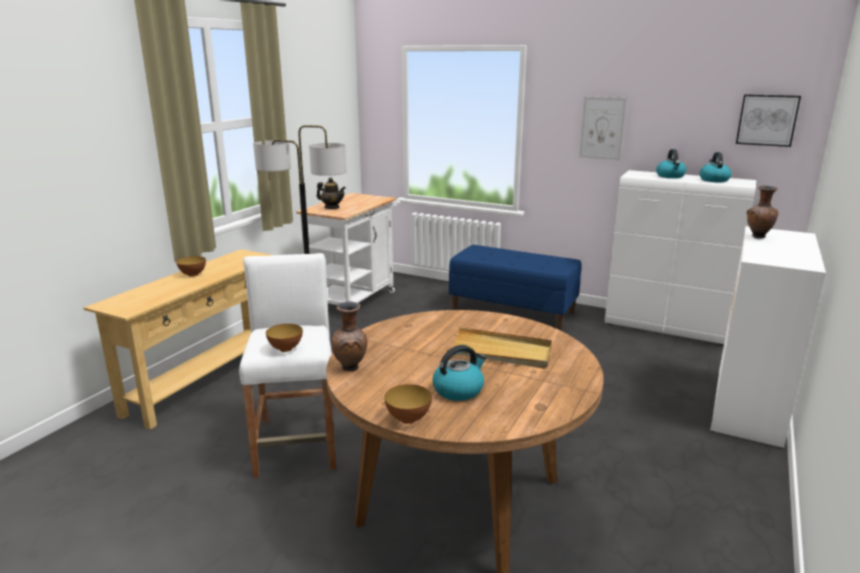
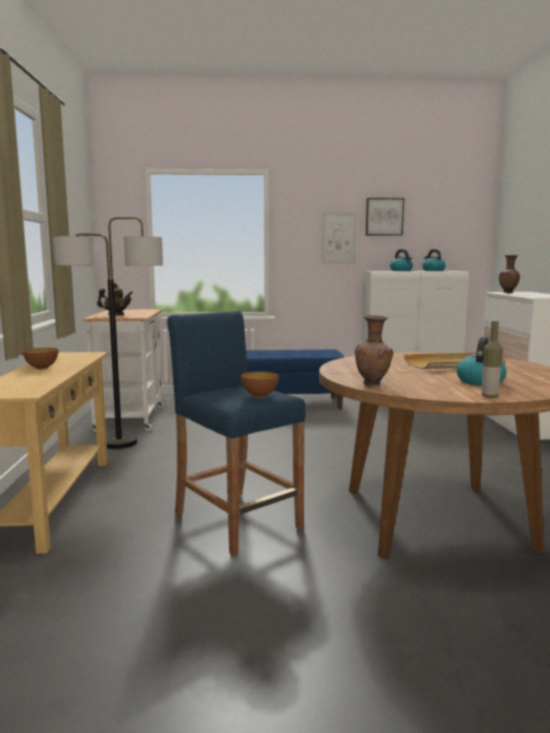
camera: 30 degrees left, 10 degrees down
white stool [239,253,336,478] -> blue stool [167,311,305,556]
bowl [384,384,432,424] -> bottle [482,321,503,398]
picture [736,94,801,147] -> picture moved to [366,198,404,236]

